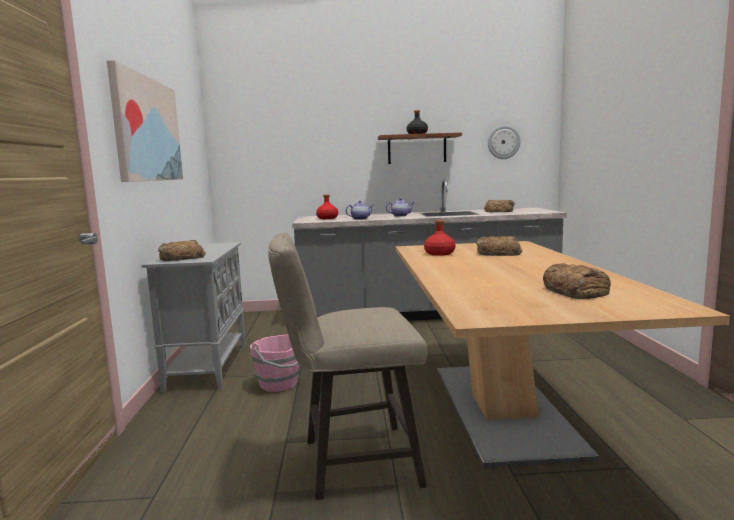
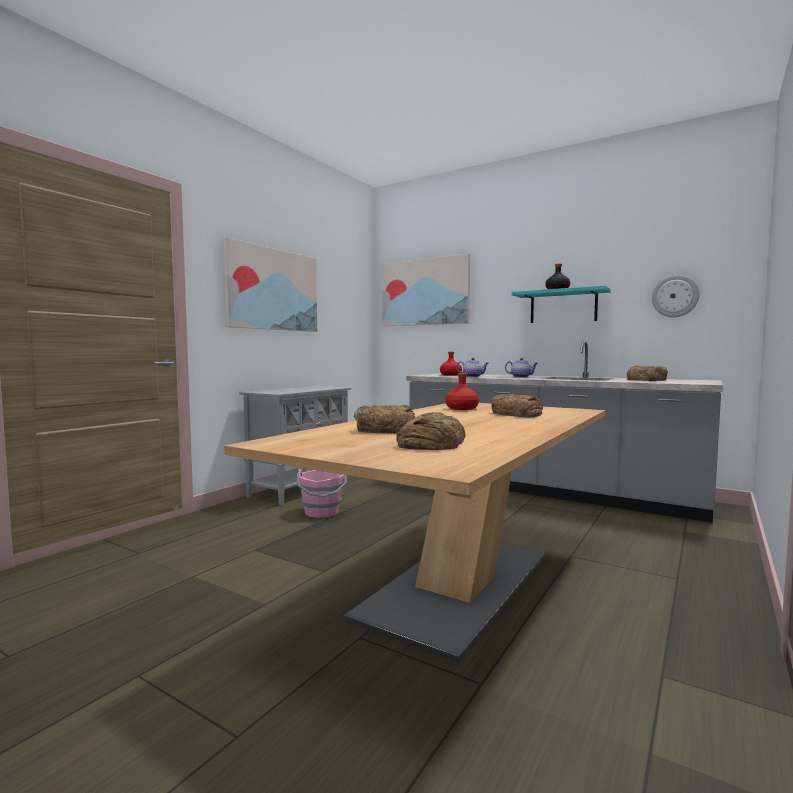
camera: 35 degrees right, 5 degrees down
bread [158,240,206,261] -> bread moved to [354,405,415,433]
beige stool [268,233,428,500] -> none
brown shelf [378,132,462,164] -> turquoise shelf [511,285,611,323]
none -> picture [382,254,470,326]

